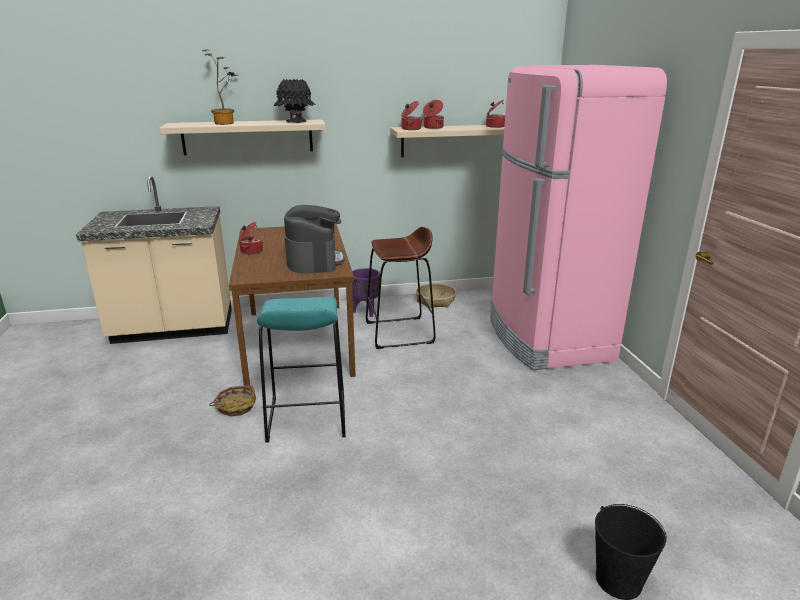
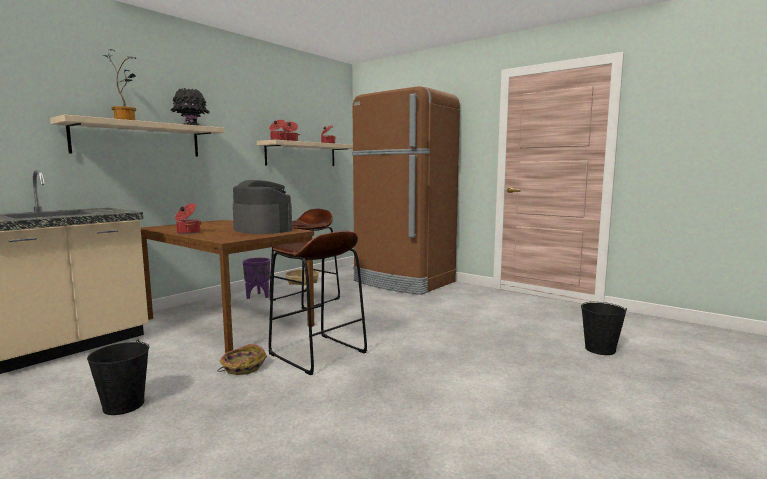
camera: 40 degrees left, 15 degrees down
turquoise stool [257,297,346,443] -> brown stool [269,231,367,375]
pink fridge [490,65,667,370] -> brown fridge [352,86,460,295]
none -> black bucket [87,340,149,415]

